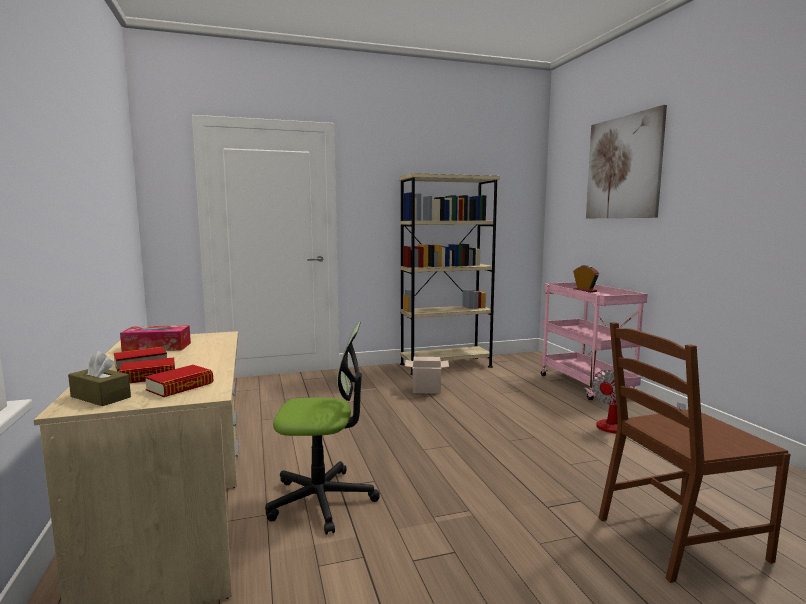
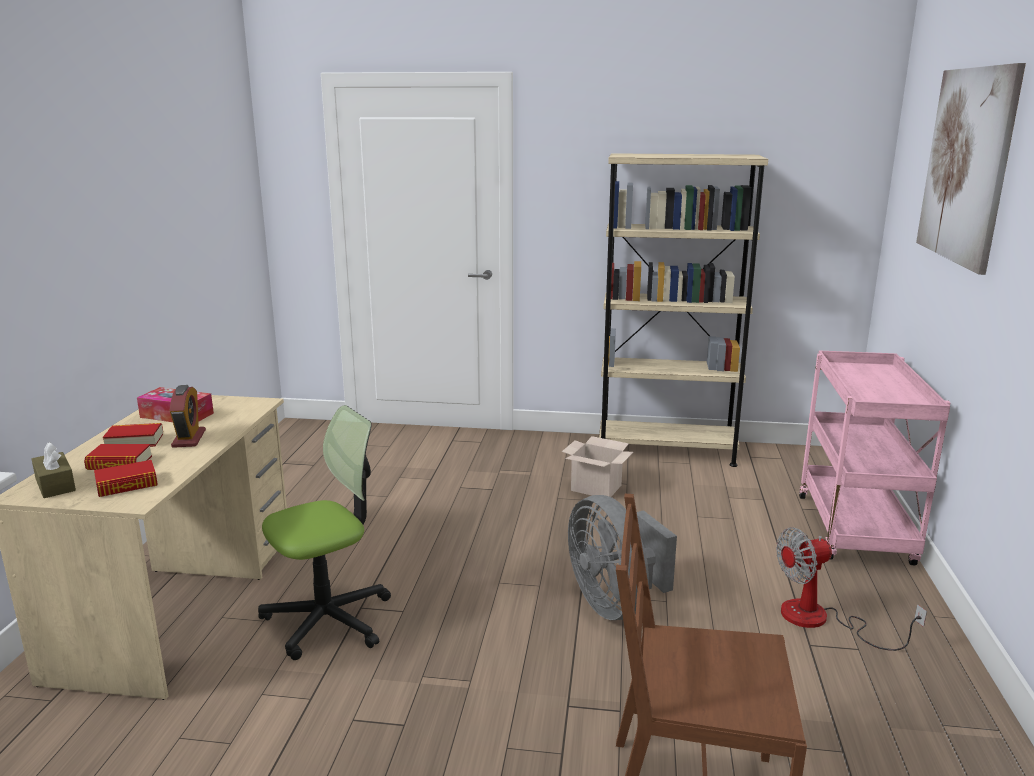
camera: 25 degrees right, 10 degrees up
office chair [265,321,380,535] -> office chair turned 60 degrees counterclockwise [258,405,391,660]
alarm clock [573,265,599,293] -> alarm clock moved to [170,385,206,448]
none -> grey fan [568,495,677,620]

